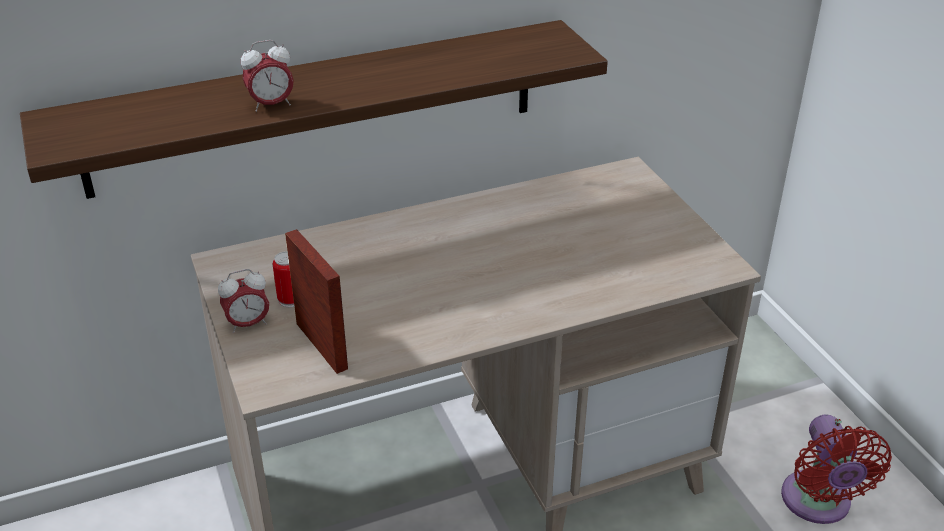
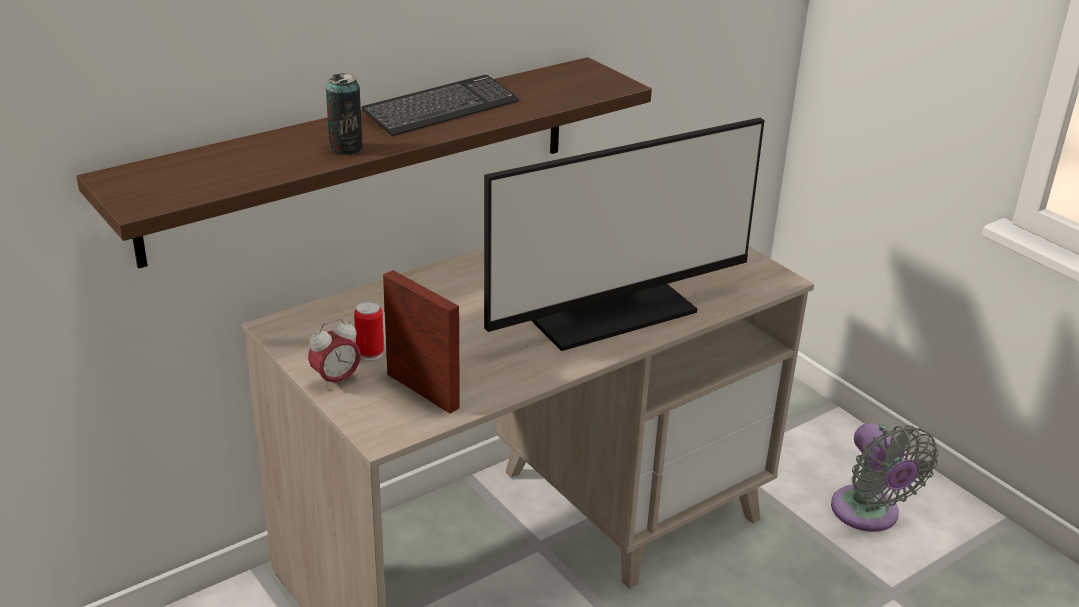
camera: 15 degrees left, 5 degrees down
alarm clock [241,40,294,112] -> can [326,73,363,155]
red fan [781,414,892,524] -> grey fan [831,423,938,532]
none -> keyboard [361,75,519,136]
none -> monitor [484,118,765,351]

